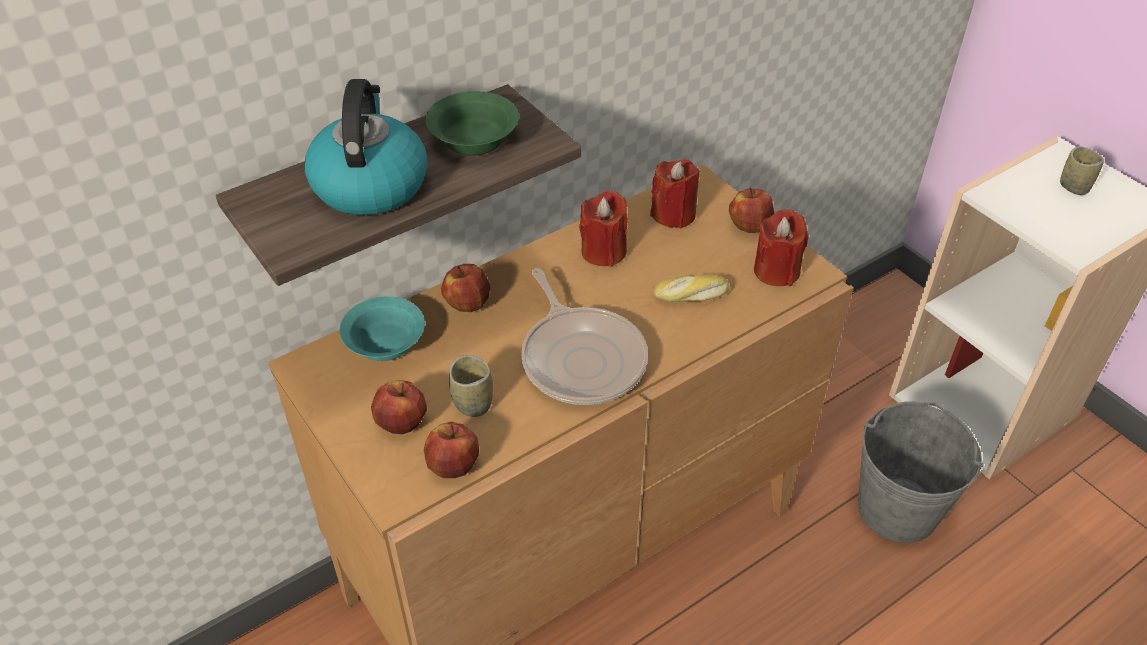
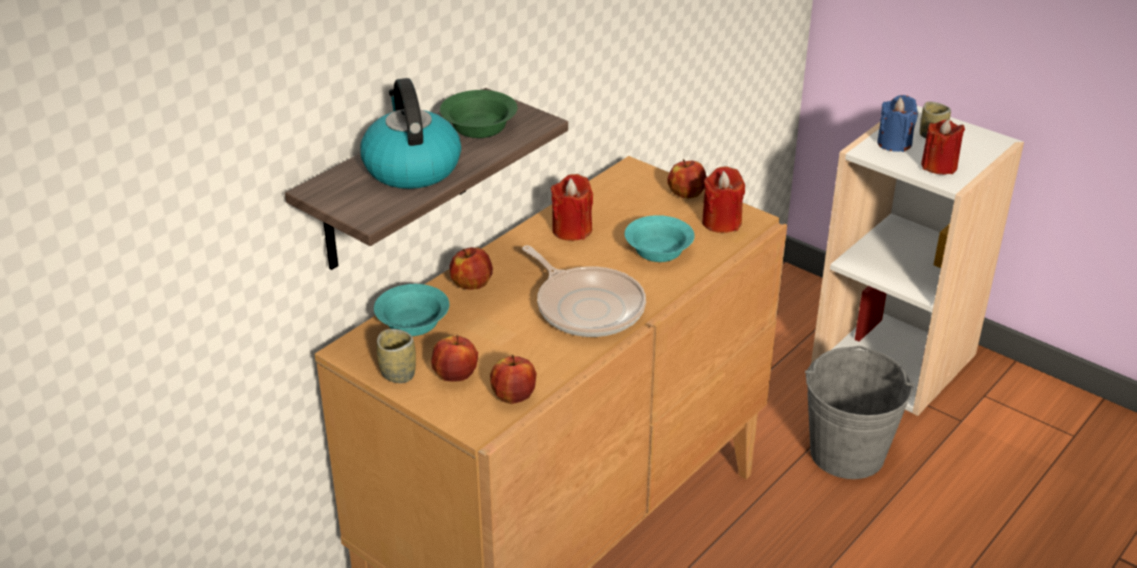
camera: 15 degrees left, 10 degrees down
cup [449,355,493,417] -> cup moved to [377,329,416,383]
red candle [650,159,700,228] -> red candle moved to [921,119,965,175]
bread [654,275,729,302] -> turquoise bowl [625,215,694,262]
none -> blue candle [877,95,918,152]

